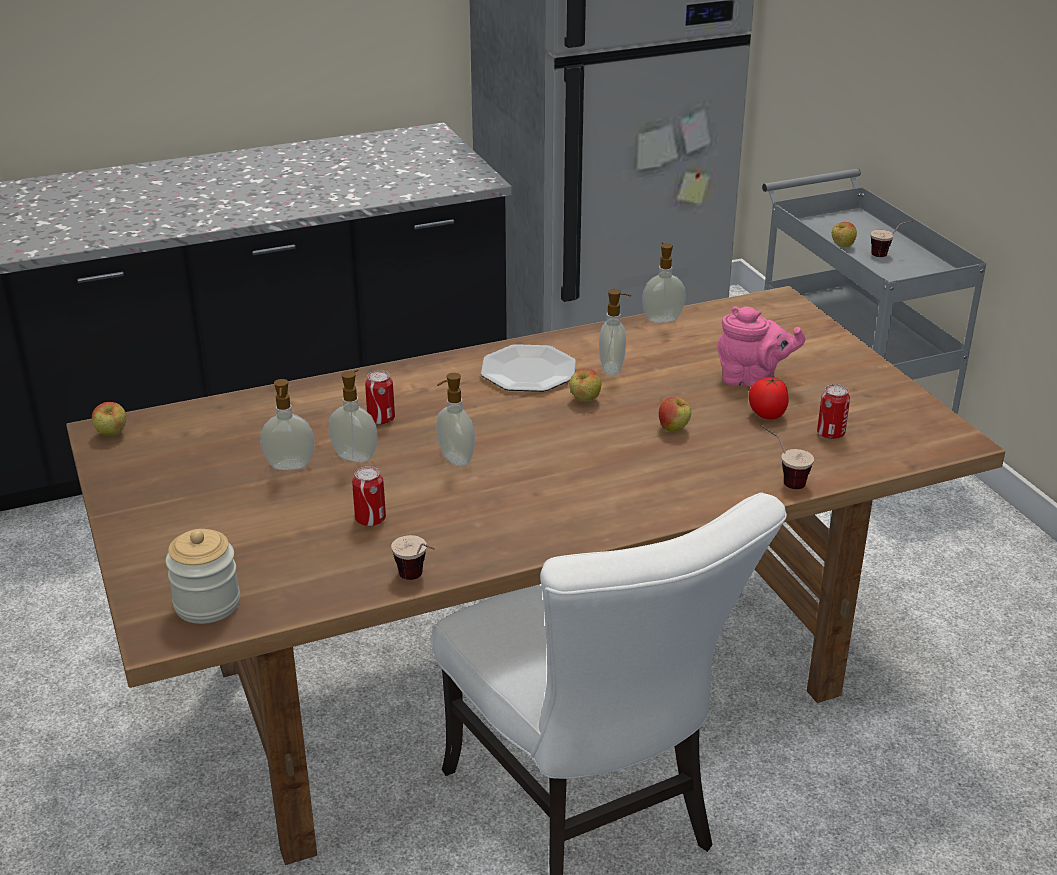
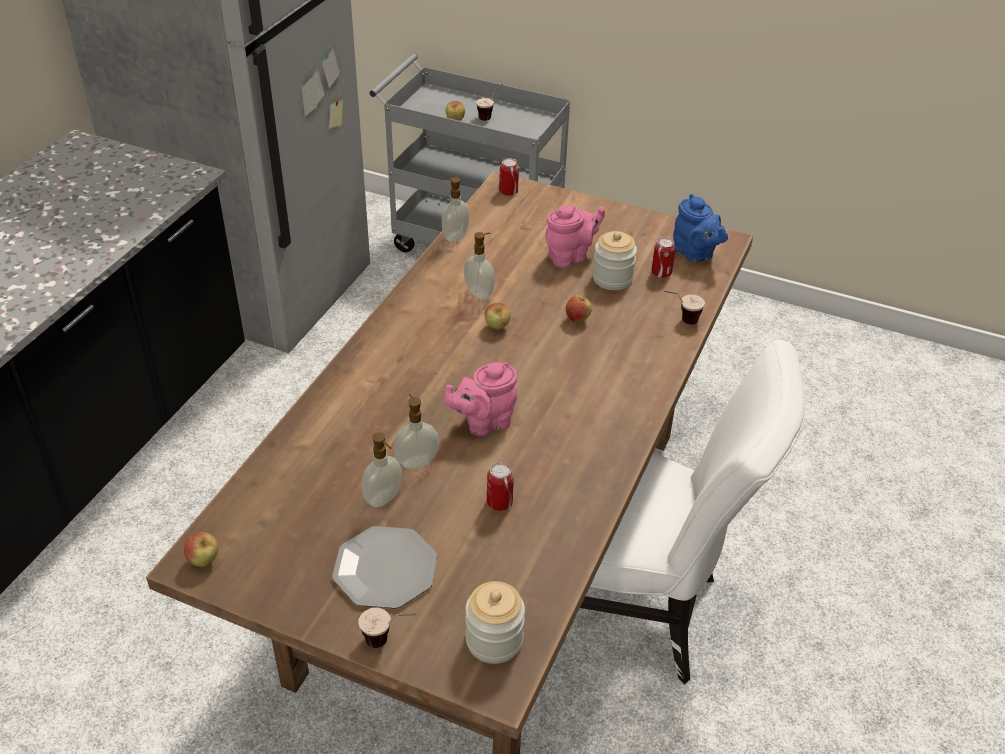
camera: 45 degrees left, 10 degrees up
can [365,370,395,425] -> can moved to [499,158,519,196]
cup [391,535,434,580] -> cup moved to [358,608,416,648]
soap dispenser [437,373,475,466] -> pink teapot [444,362,518,436]
plate [481,344,576,392] -> plate moved to [332,526,437,609]
tomato [749,377,789,419] -> jar [593,231,637,290]
none -> blue teapot [673,194,728,262]

